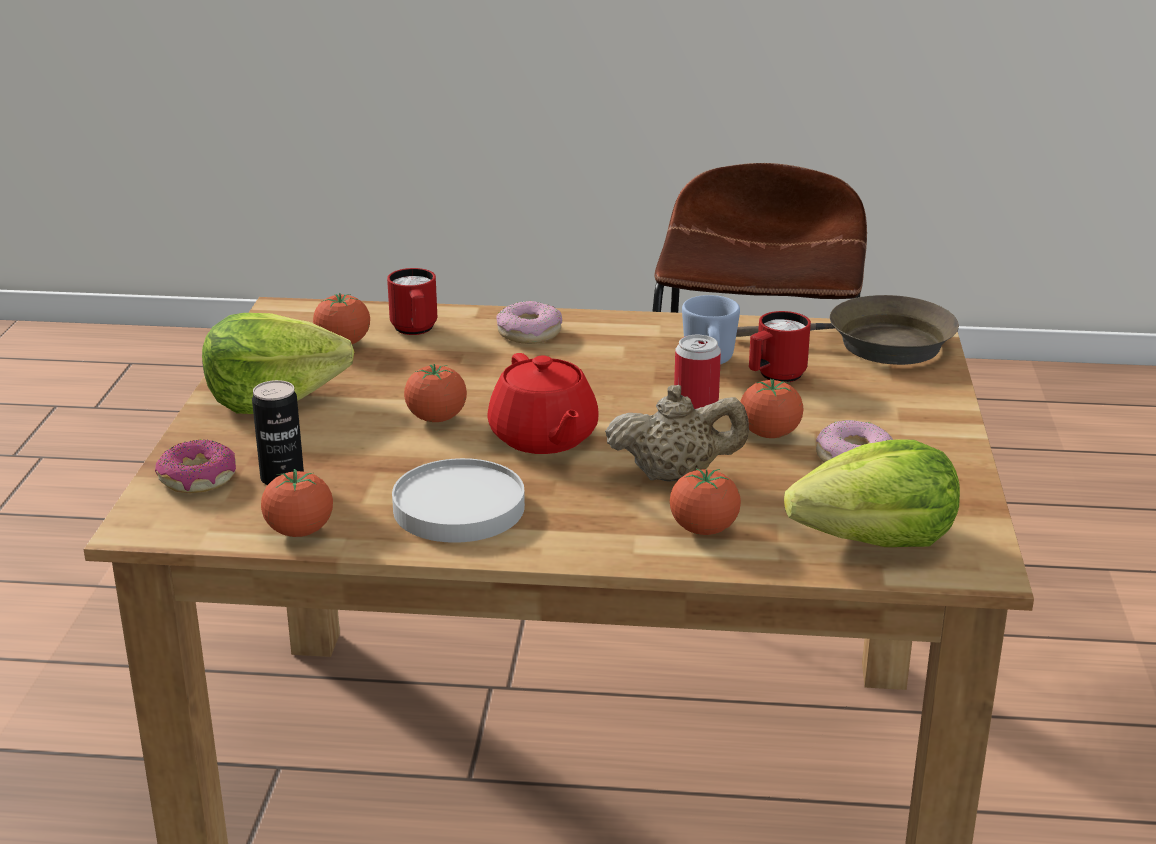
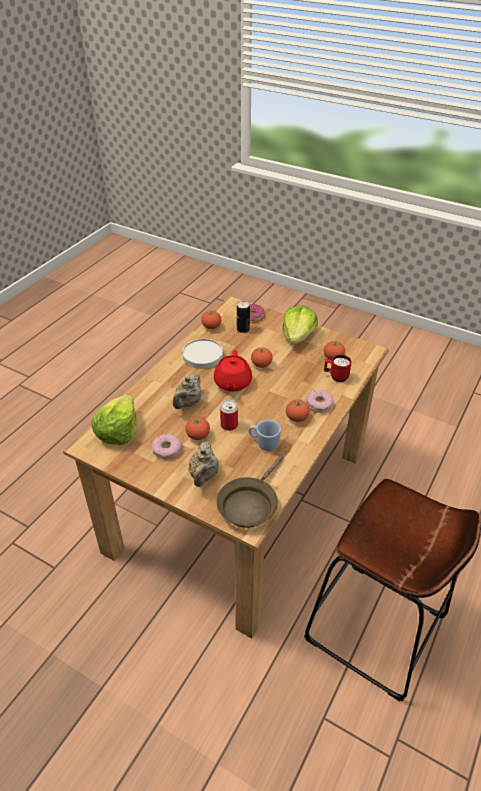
camera: 115 degrees right, 15 degrees up
red teapot [487,353,599,454] -> red teapot turned 90 degrees counterclockwise [214,350,252,392]
tomato [670,469,741,535] -> tomato moved to [286,399,310,422]
red mug [749,311,811,382] -> none
none -> beige teapot [188,441,219,487]

